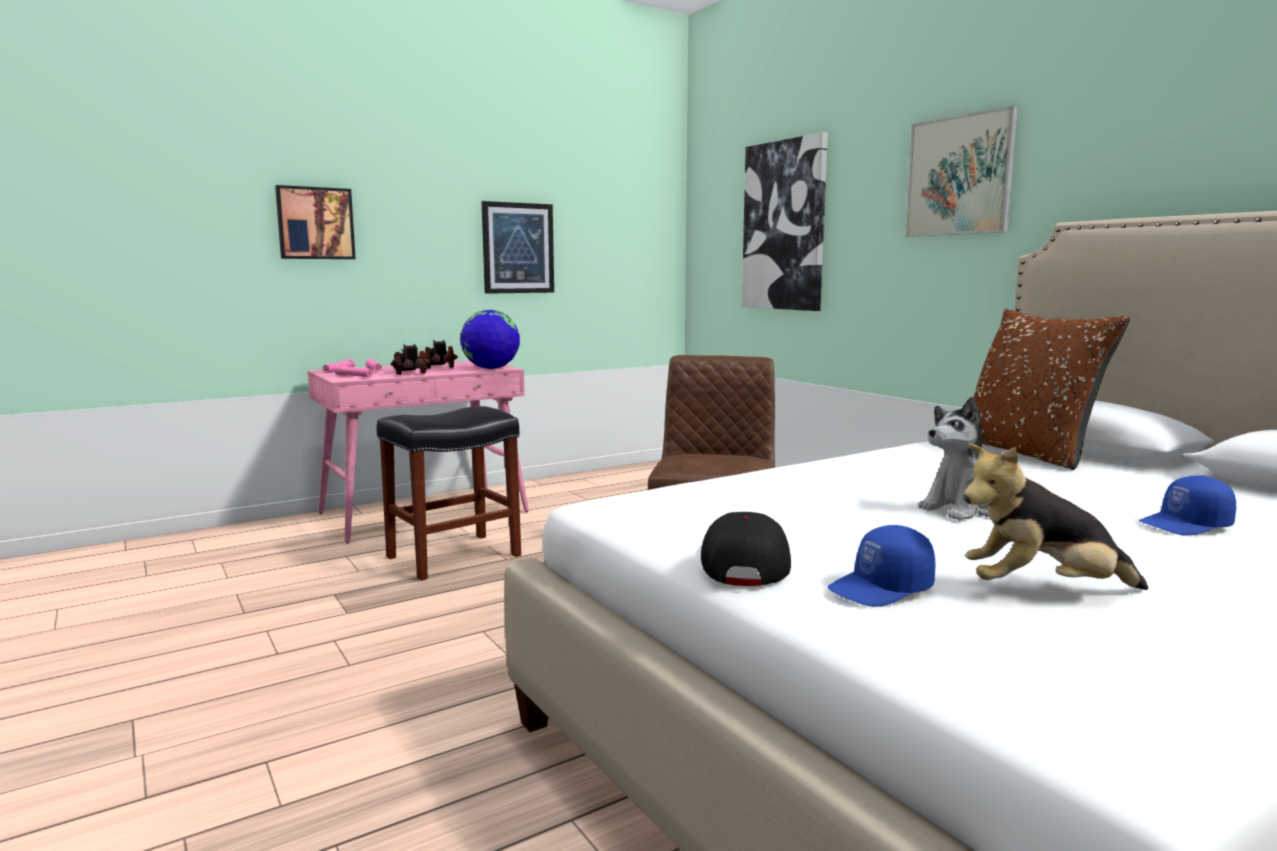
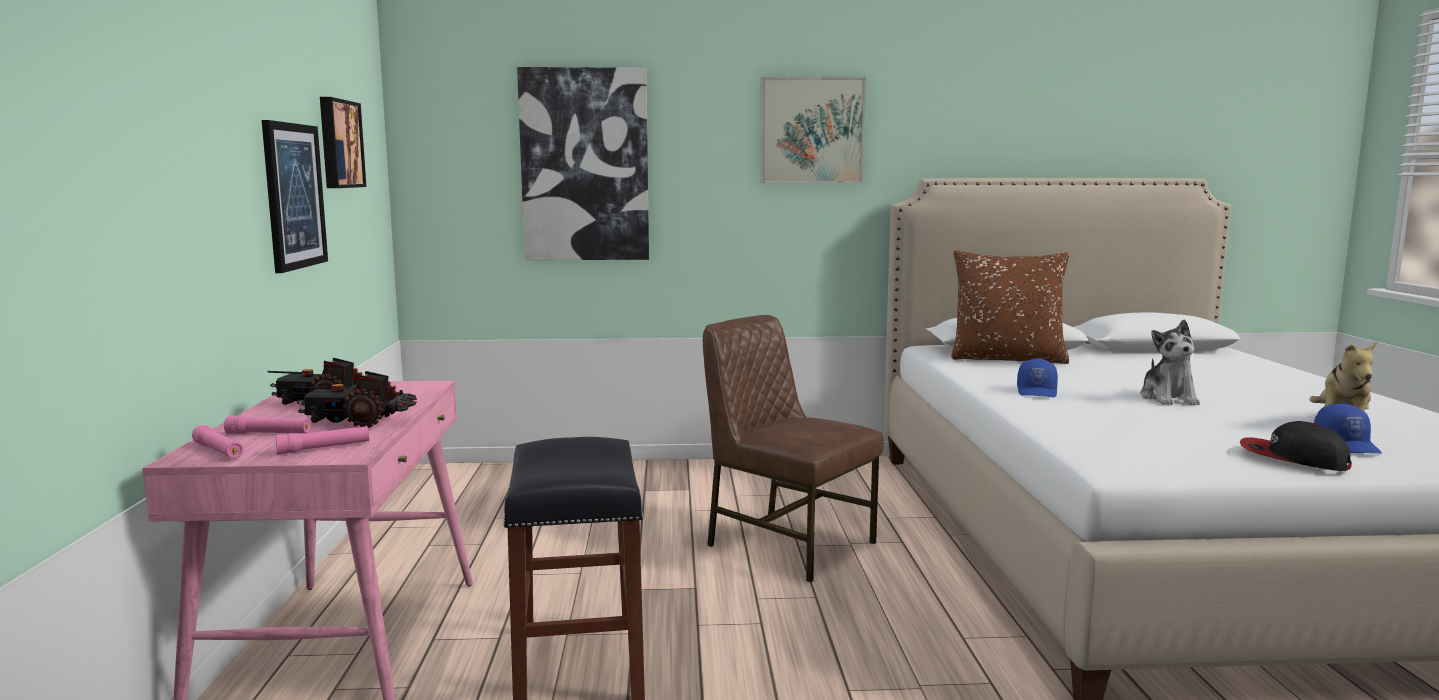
camera: 60 degrees left, 0 degrees up
picture [275,185,356,259] -> picture moved to [320,97,366,188]
globe [460,310,520,369] -> none
blue cap [1139,475,1236,535] -> blue cap moved to [1017,358,1058,397]

